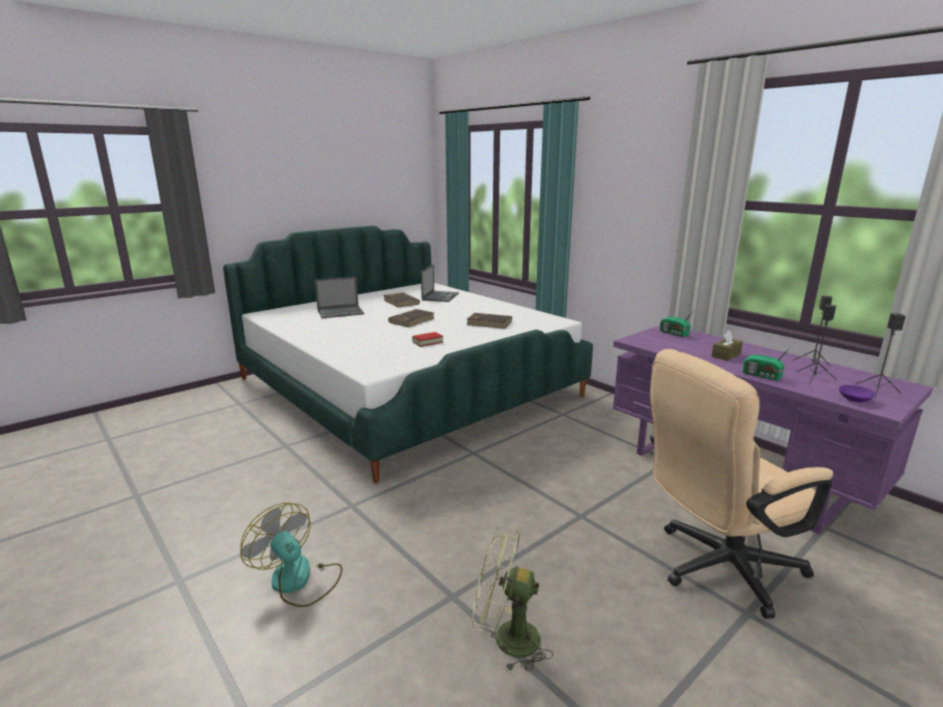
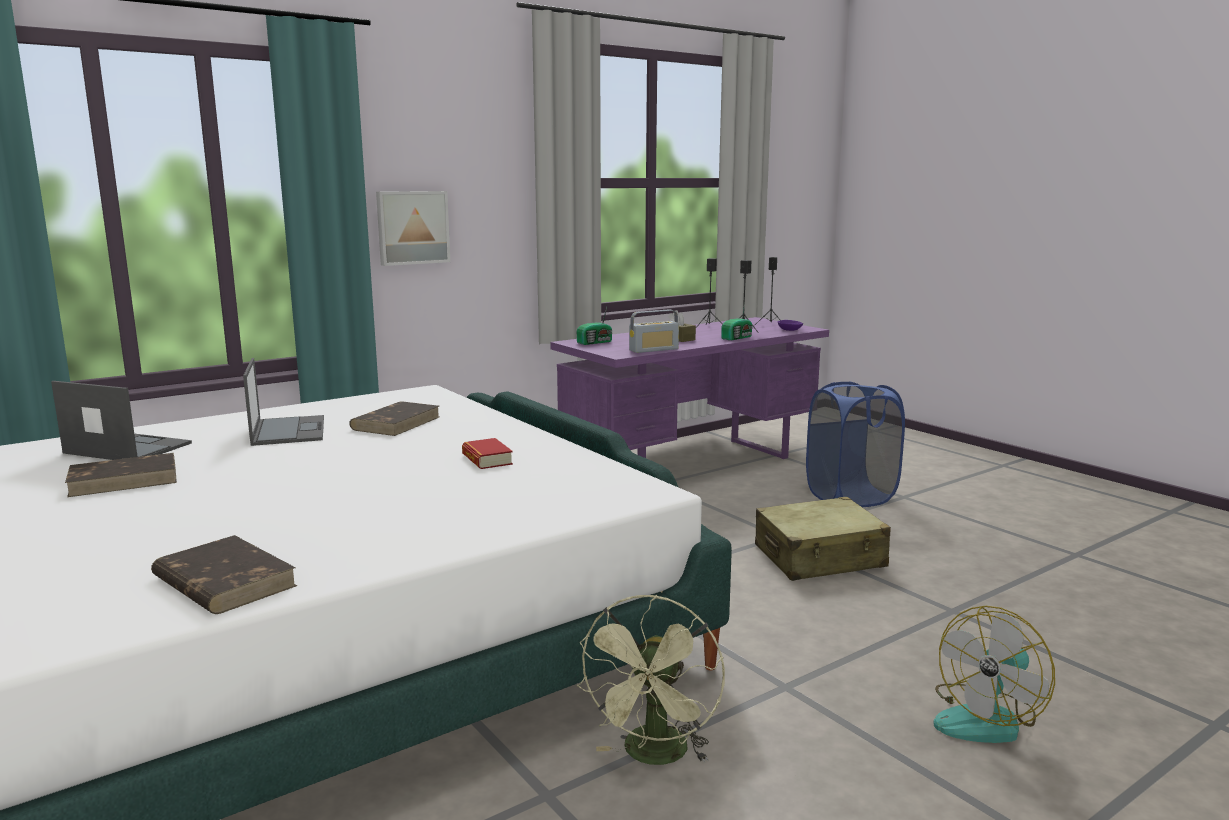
camera: 85 degrees left, 5 degrees down
laptop [315,277,364,318] -> laptop moved to [243,358,324,446]
brown book [388,309,435,327] -> brown book moved to [151,535,297,614]
green fan [472,524,553,672] -> green fan moved to [577,595,725,765]
beige office chair [650,349,833,619] -> blue laundry basket [806,381,905,507]
none -> picture [376,191,450,266]
none -> radio [629,309,679,353]
none -> beige suitcase [755,497,891,581]

